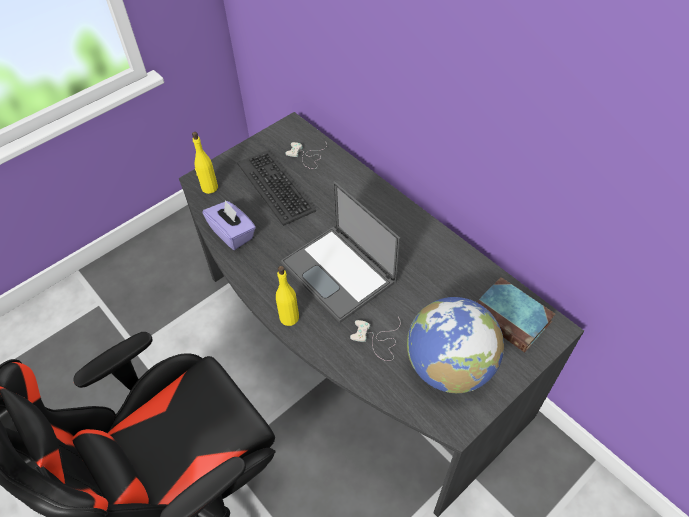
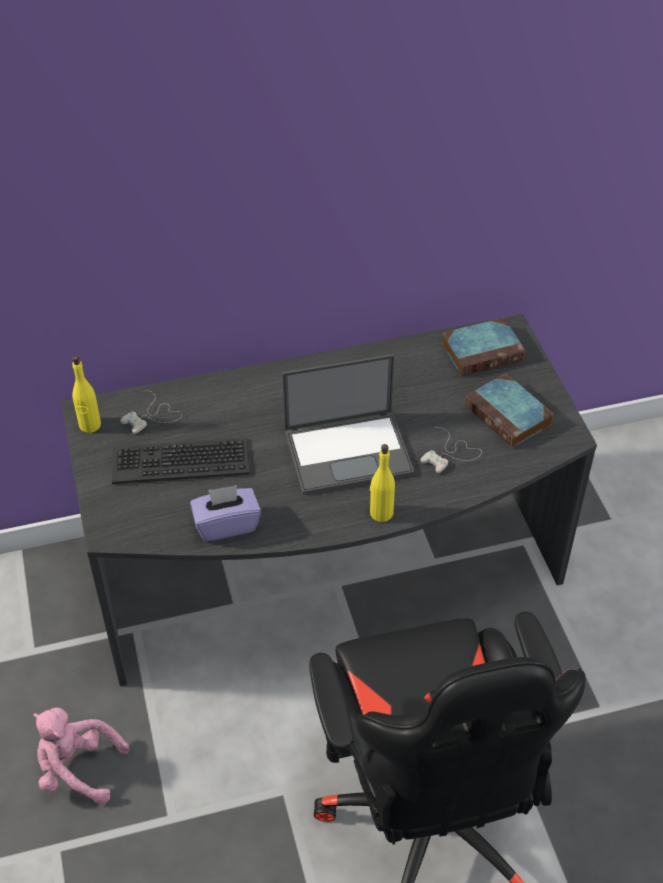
camera: 65 degrees left, 5 degrees down
yellow bottle [192,132,218,194] -> yellow bottle moved to [72,355,101,433]
globe [407,297,504,393] -> book [465,373,554,448]
none -> pink plush toy [33,707,129,805]

